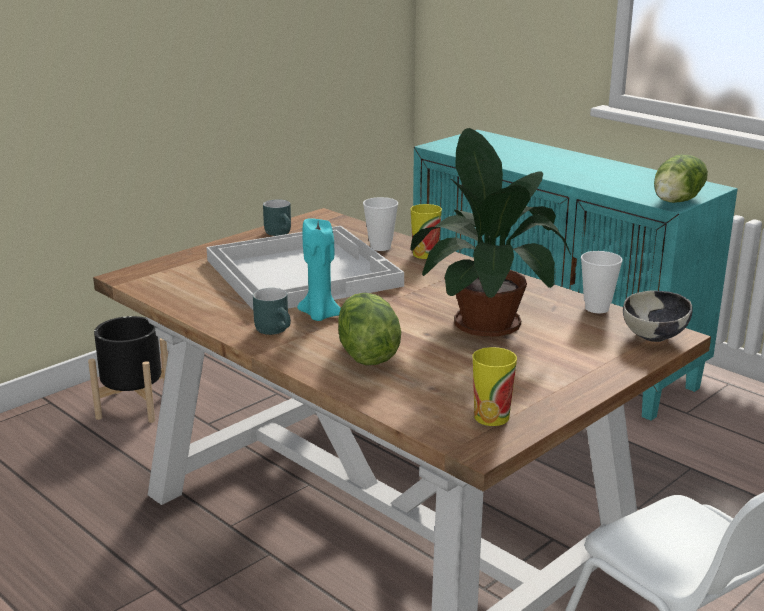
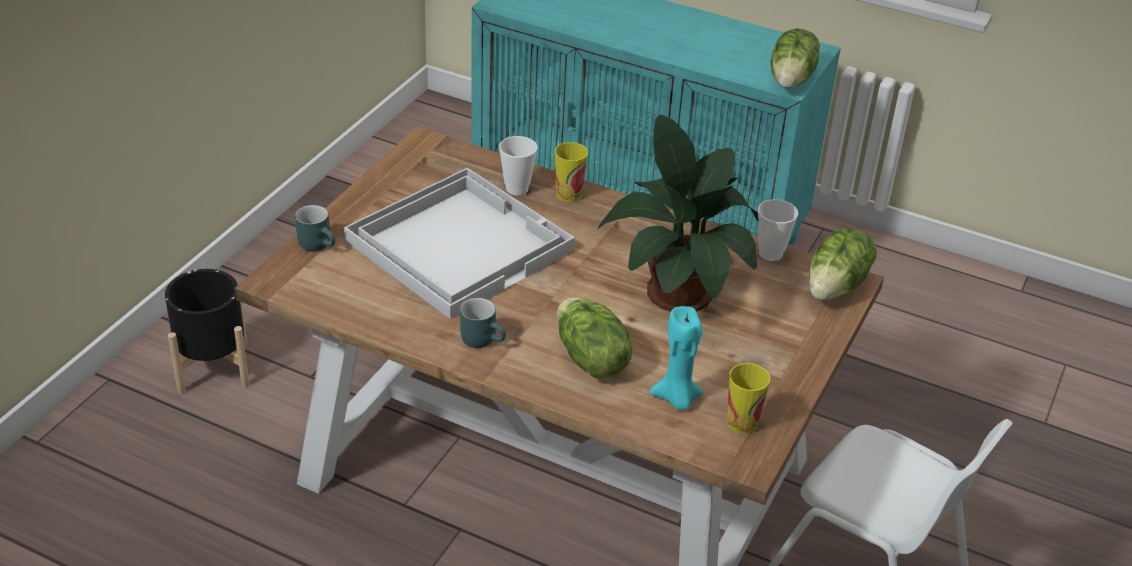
camera: 20 degrees left, 15 degrees up
turquoise mug [263,199,291,236] -> turquoise mug moved to [295,205,335,252]
turquoise candle [297,218,341,321] -> turquoise candle moved to [650,306,704,410]
bowl [623,290,693,342] -> lettuce [809,228,877,300]

